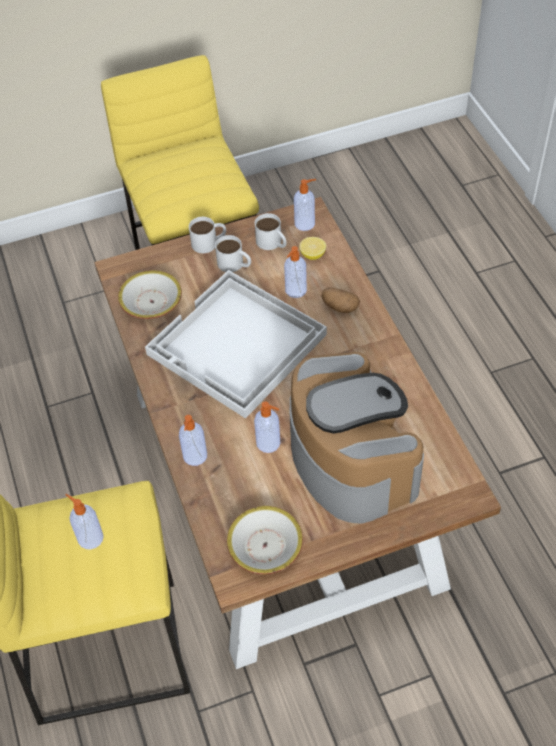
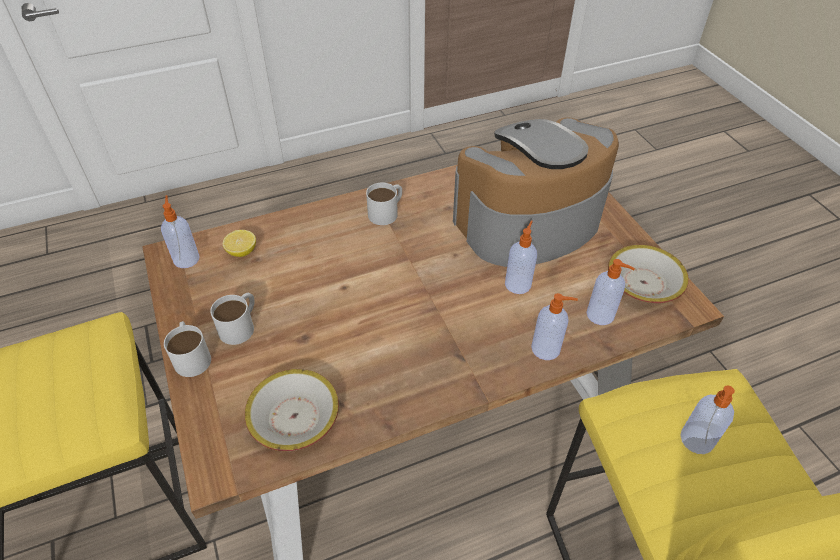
camera: 95 degrees left, 5 degrees down
white tray [145,270,327,419] -> none
white mug [255,213,287,250] -> white mug moved to [366,183,402,225]
soap dispenser [284,246,307,298] -> soap dispenser moved to [586,259,635,325]
potato [322,287,360,313] -> none

